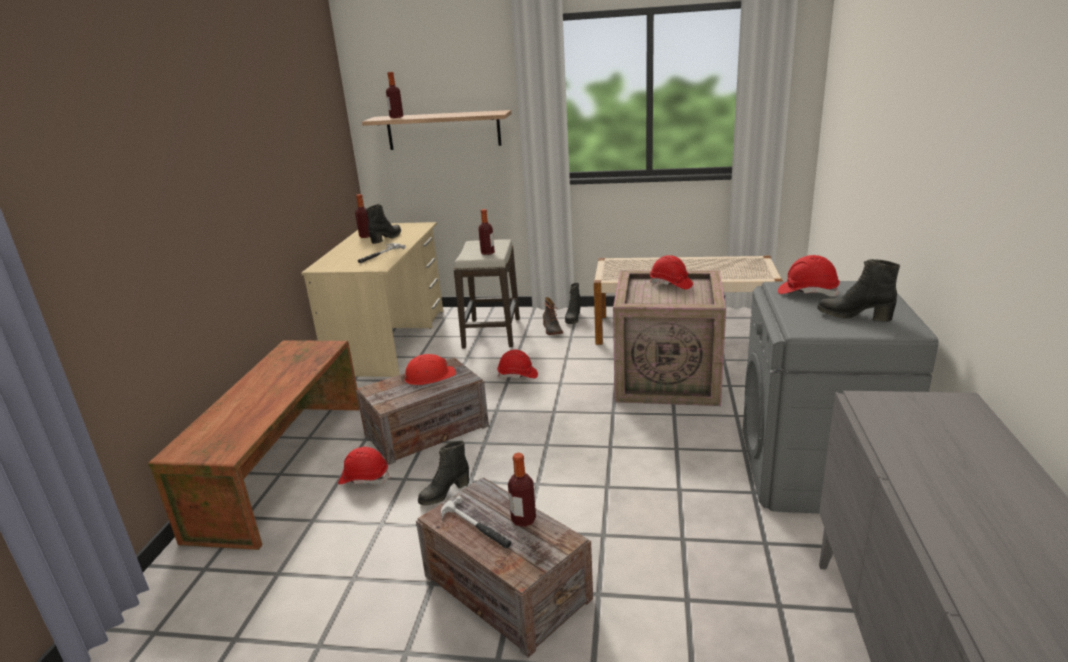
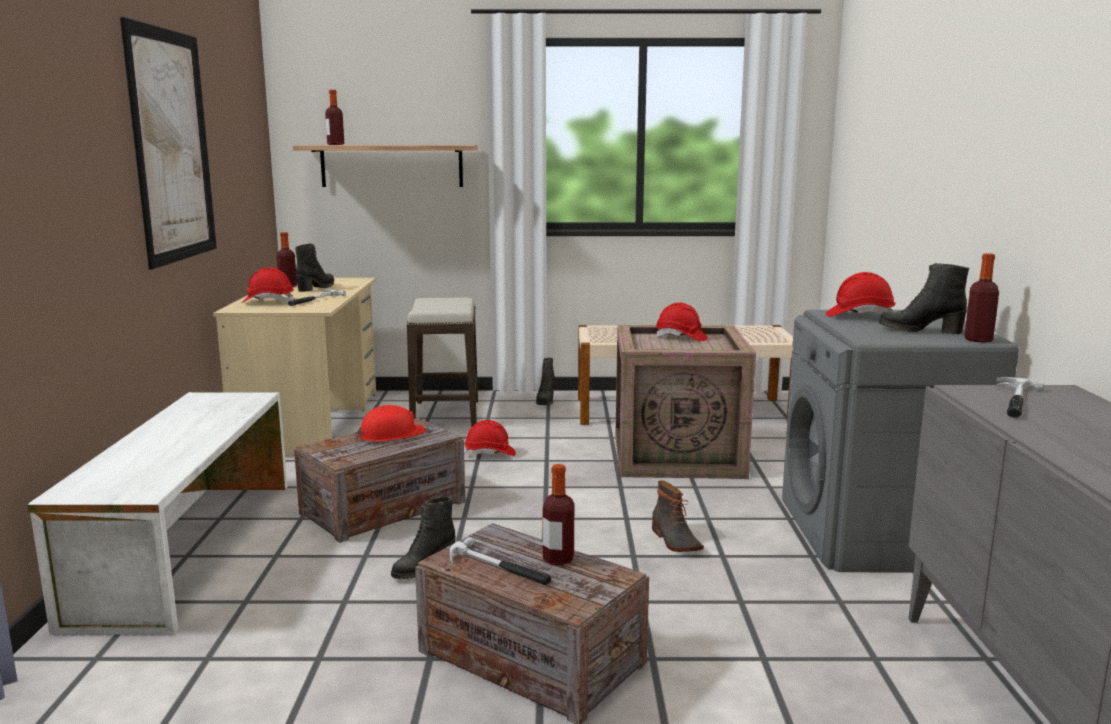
camera: 10 degrees left, 10 degrees down
brown bench [148,340,360,550] -> white bench [28,392,287,635]
red hard hat [338,447,390,484] -> red hard hat moved to [242,267,295,303]
bottle [478,209,495,255] -> bottle moved to [964,253,999,343]
boot [543,297,563,335] -> boot moved to [652,481,704,552]
none -> picture [120,17,217,270]
none -> hammer [996,377,1044,418]

